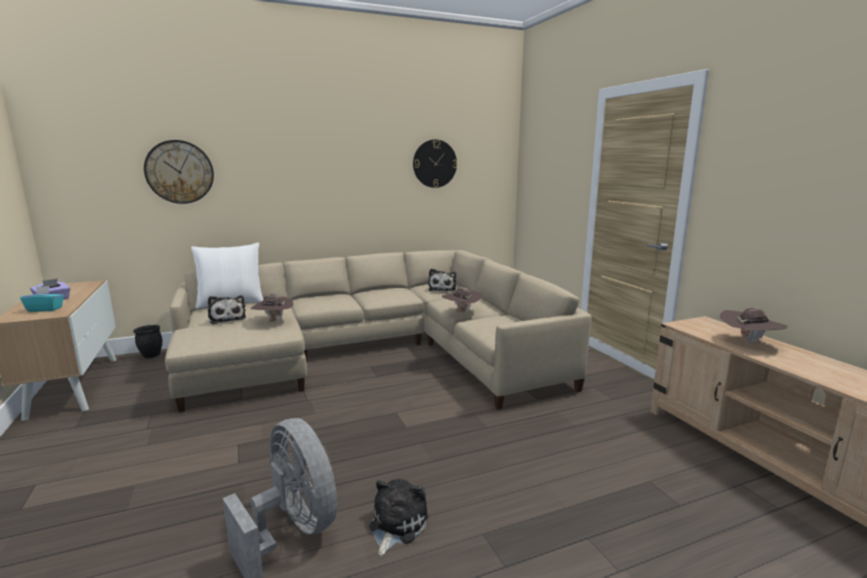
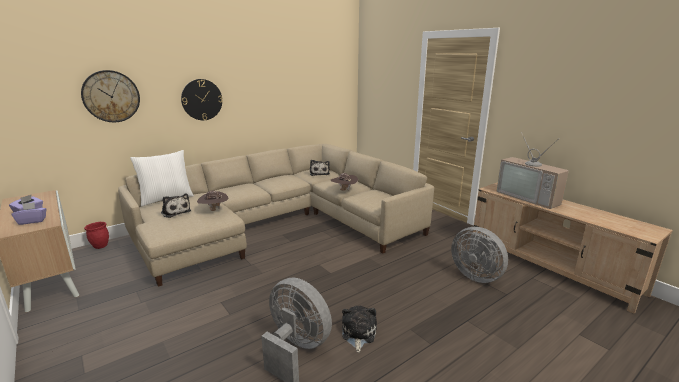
camera: 15 degrees left, 5 degrees up
turquoise tissue box [20,286,64,312] -> purple tissue box [11,202,47,225]
black planter [133,325,162,358] -> red planter [84,222,109,249]
wall clock [413,139,457,188] -> wall clock moved to [181,79,223,120]
brown hat [720,307,788,346] -> television [497,132,569,209]
none -> grey fan [451,227,508,283]

